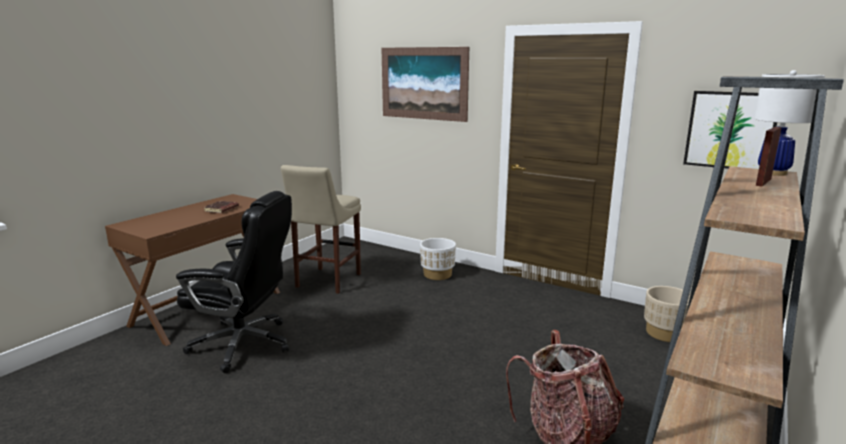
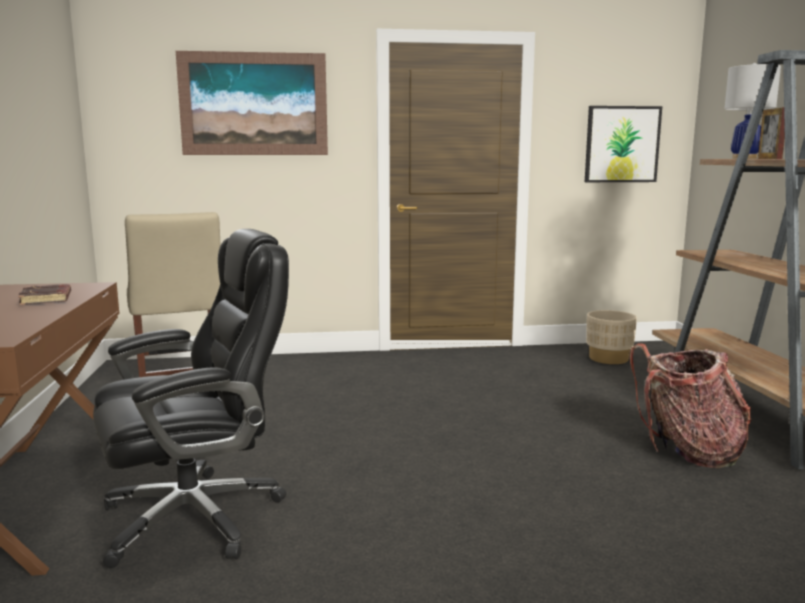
camera: 40 degrees left, 5 degrees down
white planter [420,238,456,280] -> none

